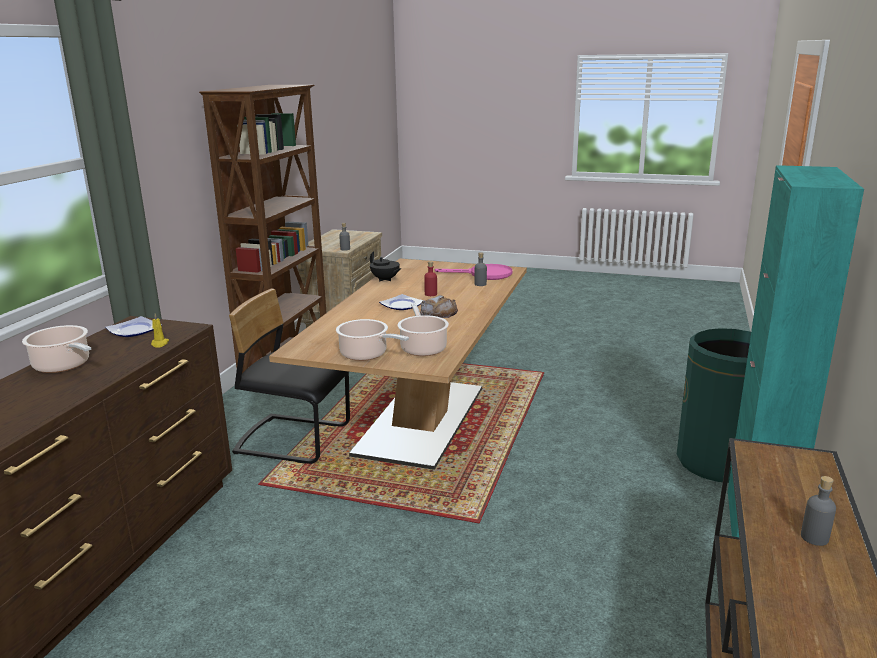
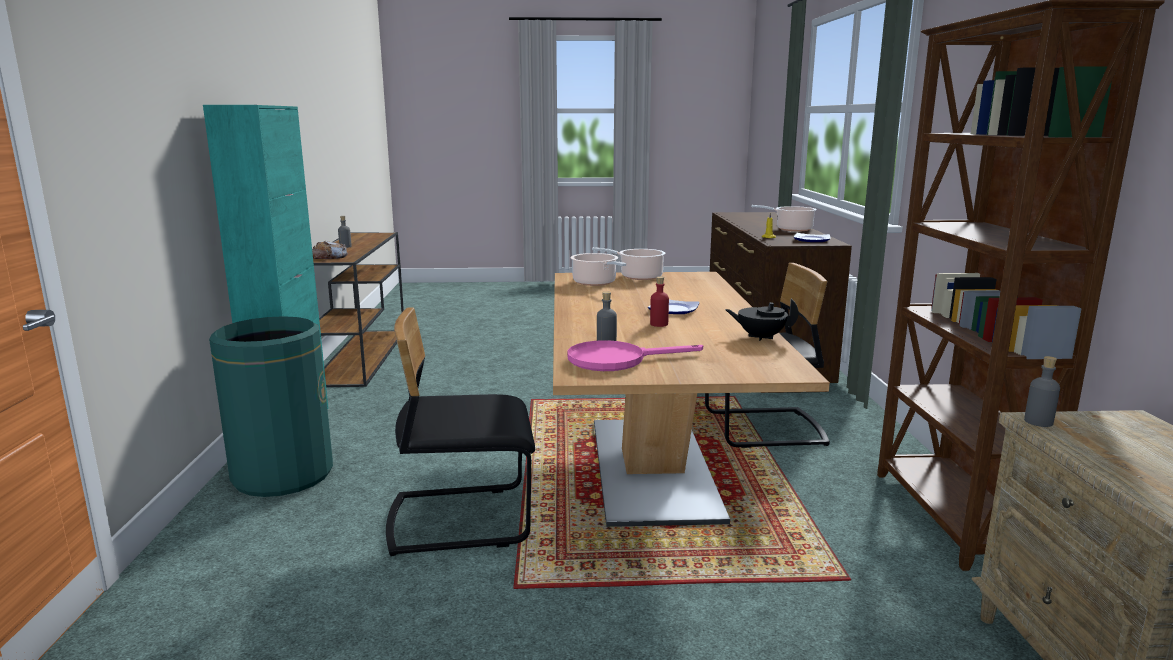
camera: 160 degrees right, 5 degrees down
bread [420,295,458,318] -> bread moved to [312,241,348,259]
none -> black chair [386,307,535,556]

